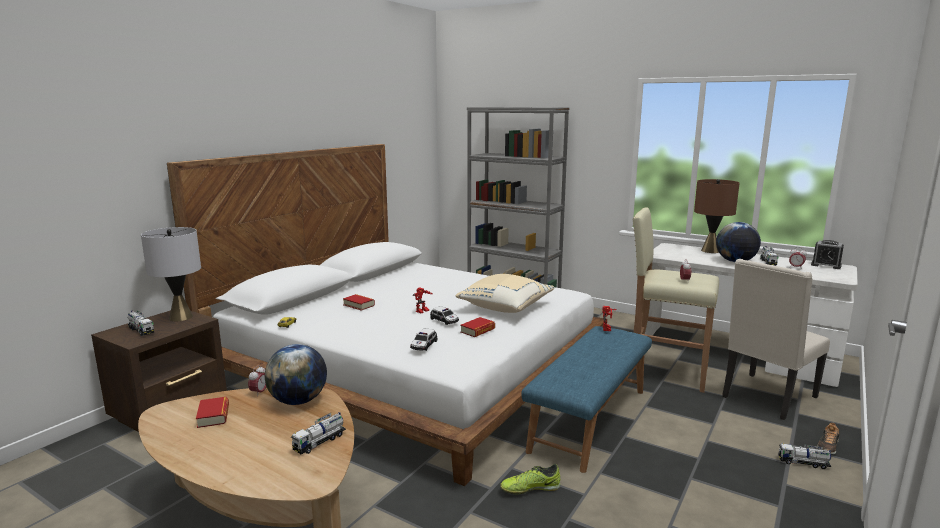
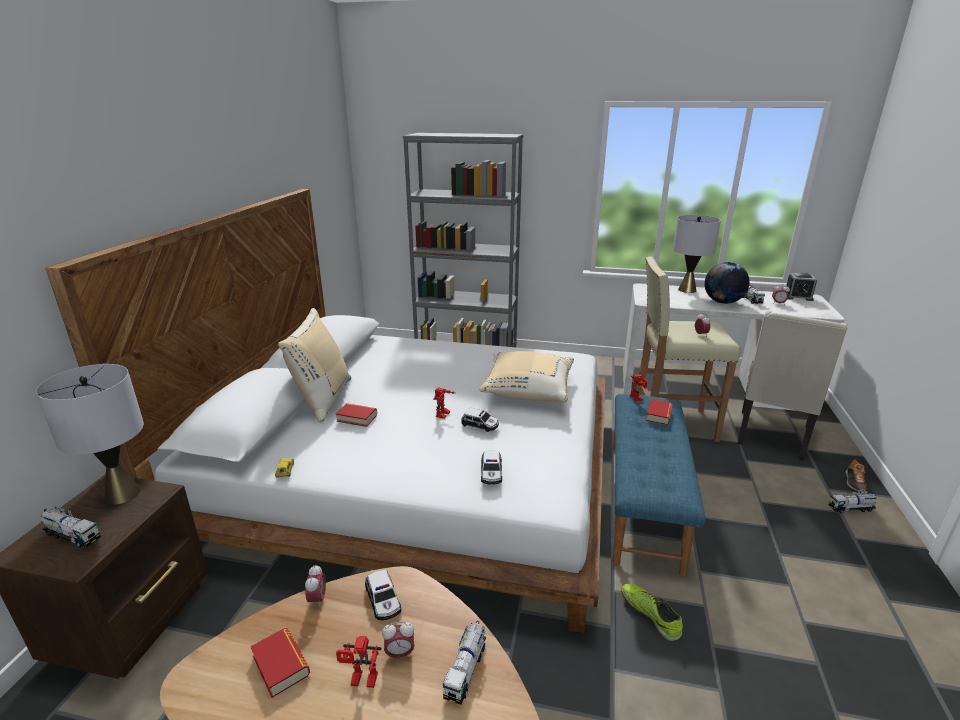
camera: 20 degrees left, 10 degrees up
globe [265,344,327,405] -> toy car [365,569,401,620]
book [460,317,495,337] -> book moved to [646,399,673,425]
shoe [500,464,560,494] -> shoe turned 90 degrees clockwise [621,584,683,641]
brown table lamp [694,179,740,253] -> grey table lamp [673,215,721,293]
none -> beige pillow [278,308,352,423]
none -> toy robot [336,636,381,688]
none -> alarm clock [382,622,414,660]

